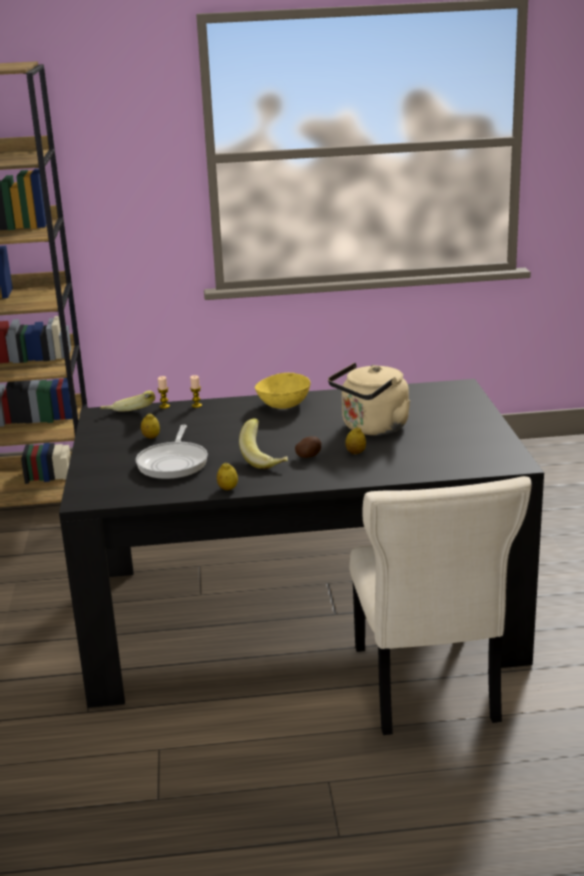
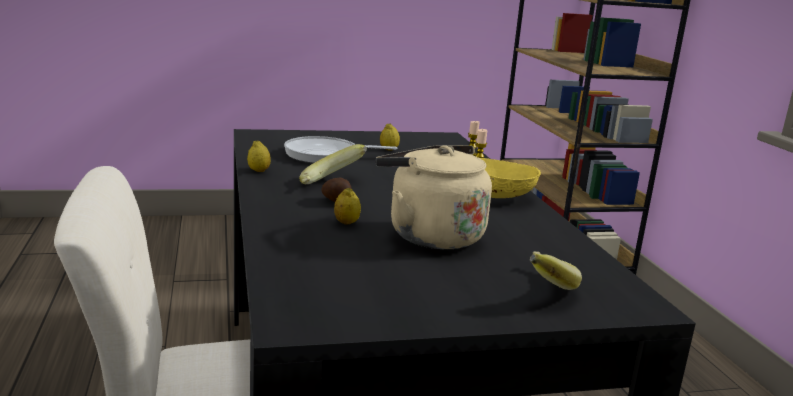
camera: 80 degrees right, 5 degrees down
banana [100,391,155,411] -> banana moved to [530,251,582,290]

